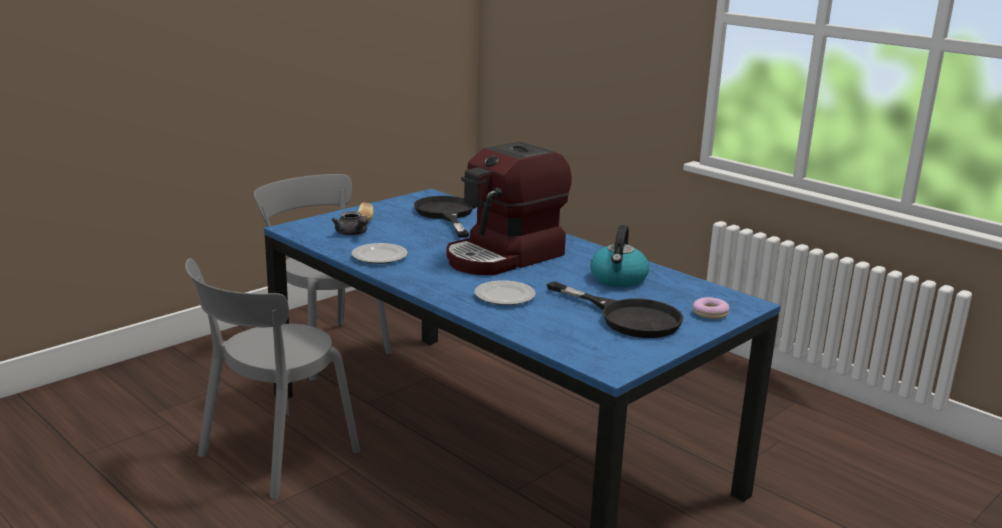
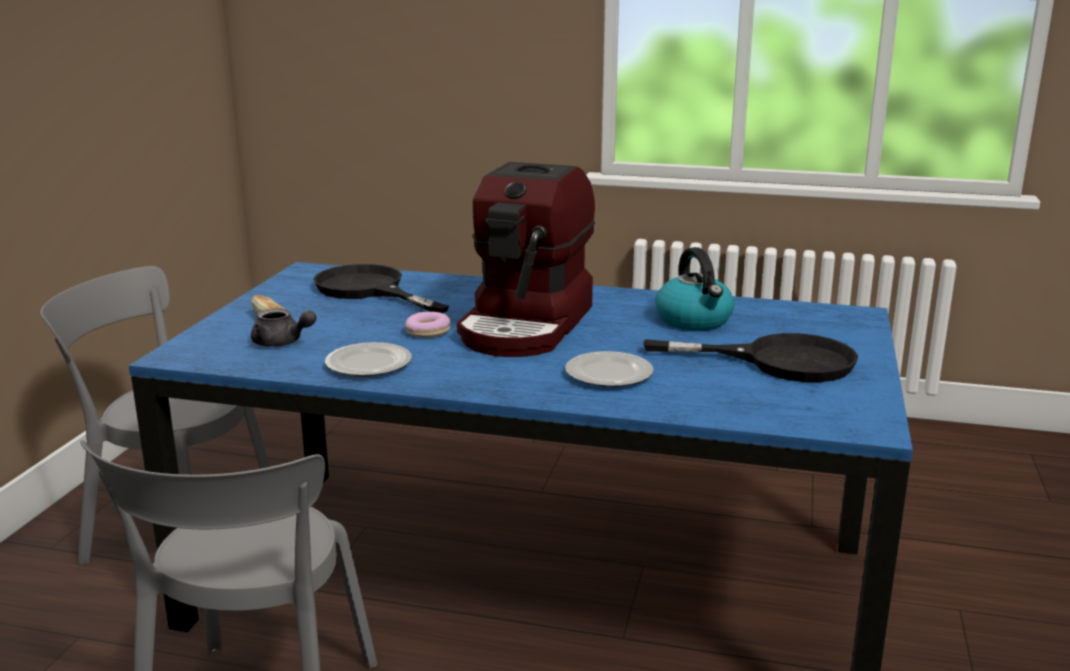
camera: 30 degrees left, 0 degrees up
donut [692,297,729,319] -> donut moved to [405,312,450,338]

